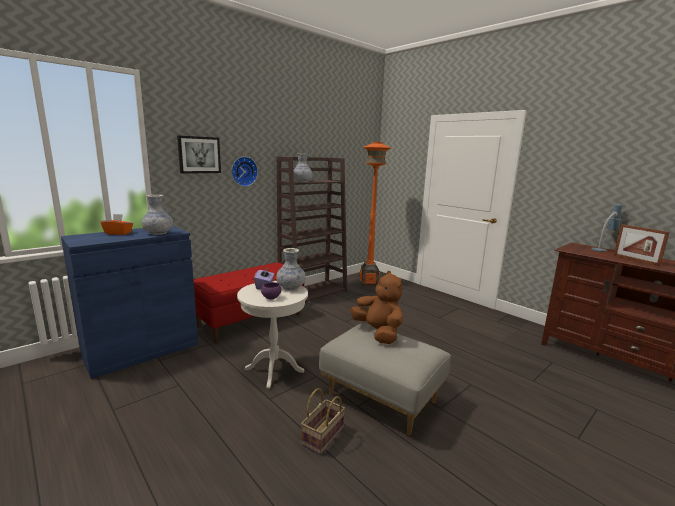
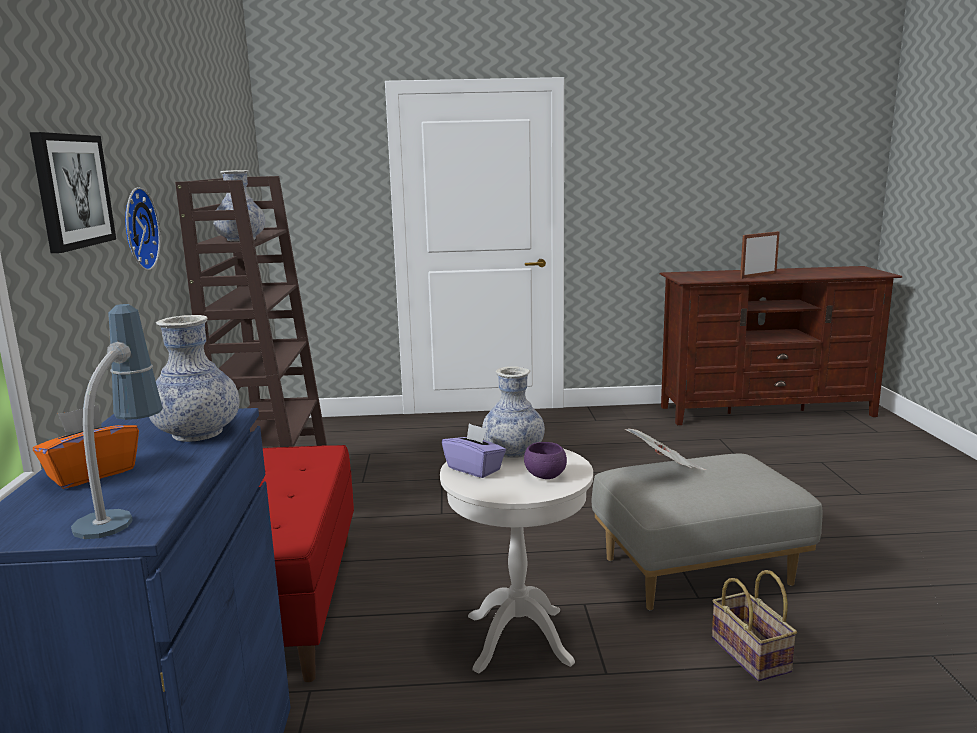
camera: 50 degrees left, 0 degrees up
brown plush toy [351,271,403,344] -> newspaper [624,428,706,470]
orange floor lamp [359,142,391,286] -> none
table lamp [592,203,622,252] -> table lamp moved to [71,304,162,539]
picture frame [614,224,670,266] -> picture frame turned 135 degrees clockwise [740,231,780,279]

